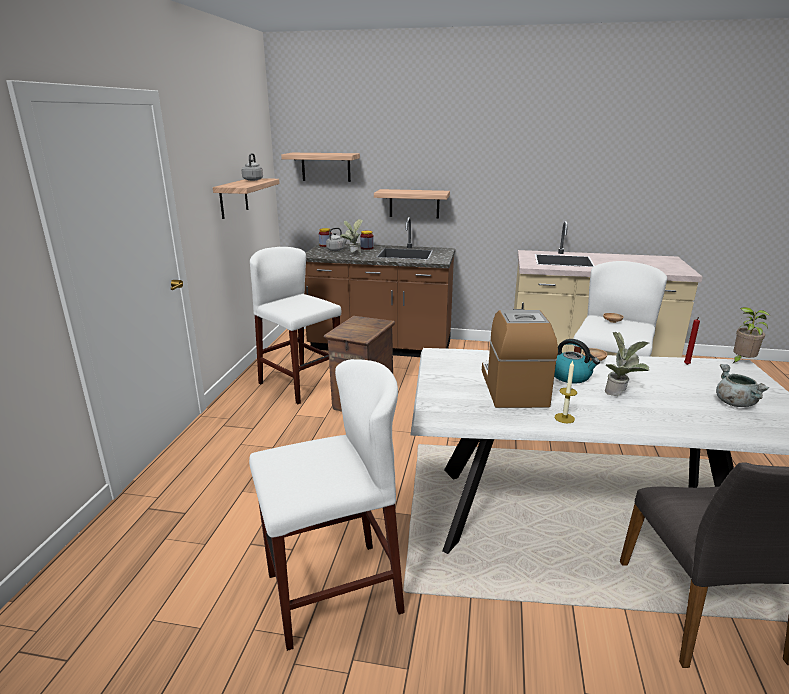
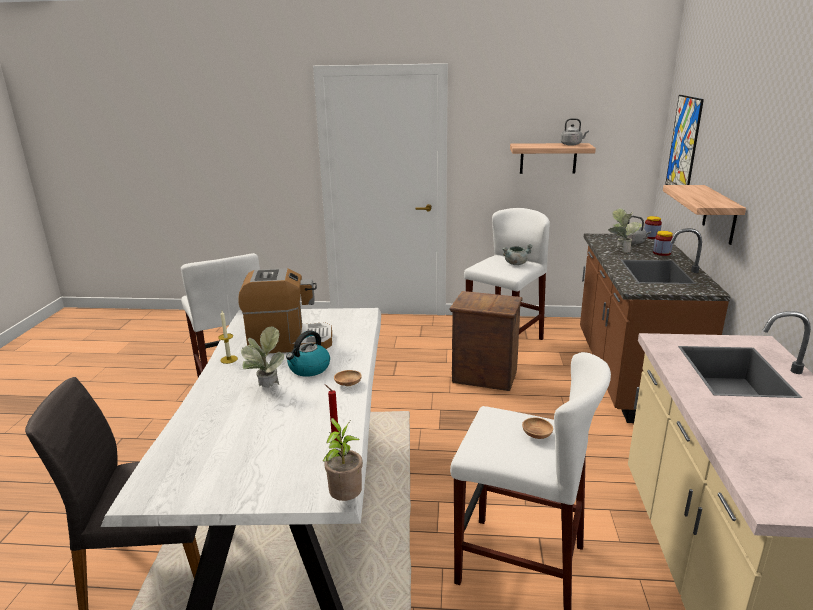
camera: 85 degrees right, 0 degrees up
shelf [281,153,360,182] -> picture [665,95,704,185]
grey cooking pot [716,364,770,407] -> grey cooking pot moved to [502,244,533,265]

